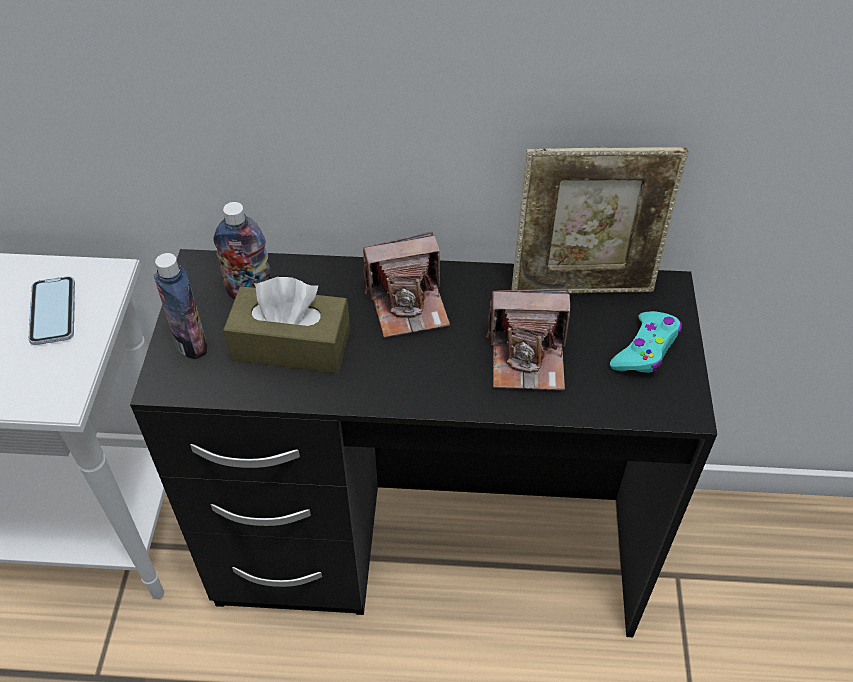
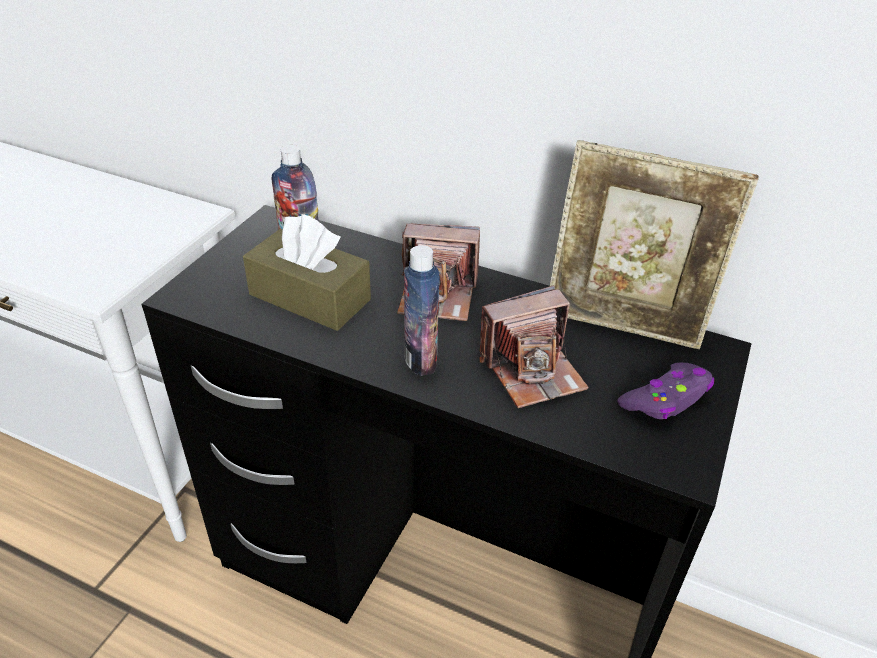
camera: 20 degrees right, 10 degrees down
phone [28,276,75,345] -> none
bottle [154,253,207,360] -> bottle moved to [404,245,440,376]
camera [486,289,570,390] -> camera turned 45 degrees counterclockwise [479,286,589,408]
turquoise game controller [610,311,682,373] -> purple game controller [617,363,714,419]

